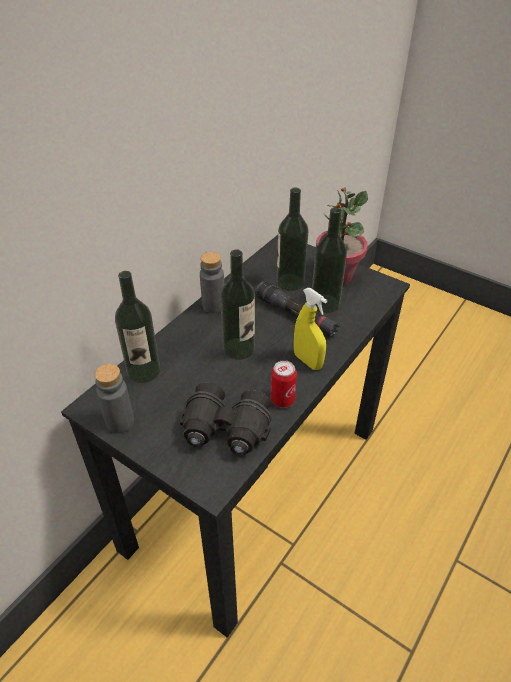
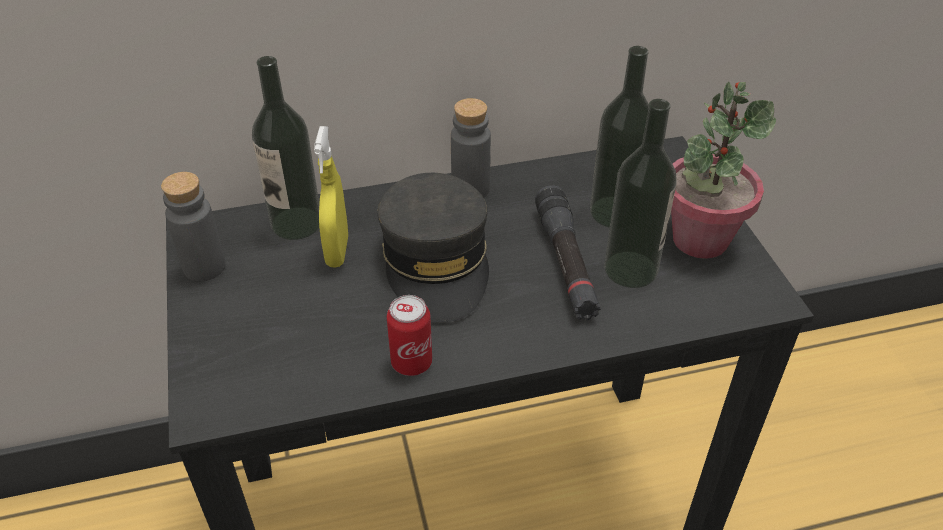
camera: 40 degrees right, 0 degrees up
black binoculars [180,382,271,456] -> none
bottle [220,249,255,360] -> grey cap [377,173,489,322]
yellow spray bottle [294,288,327,370] -> yellow spray bottle moved to [314,126,348,268]

